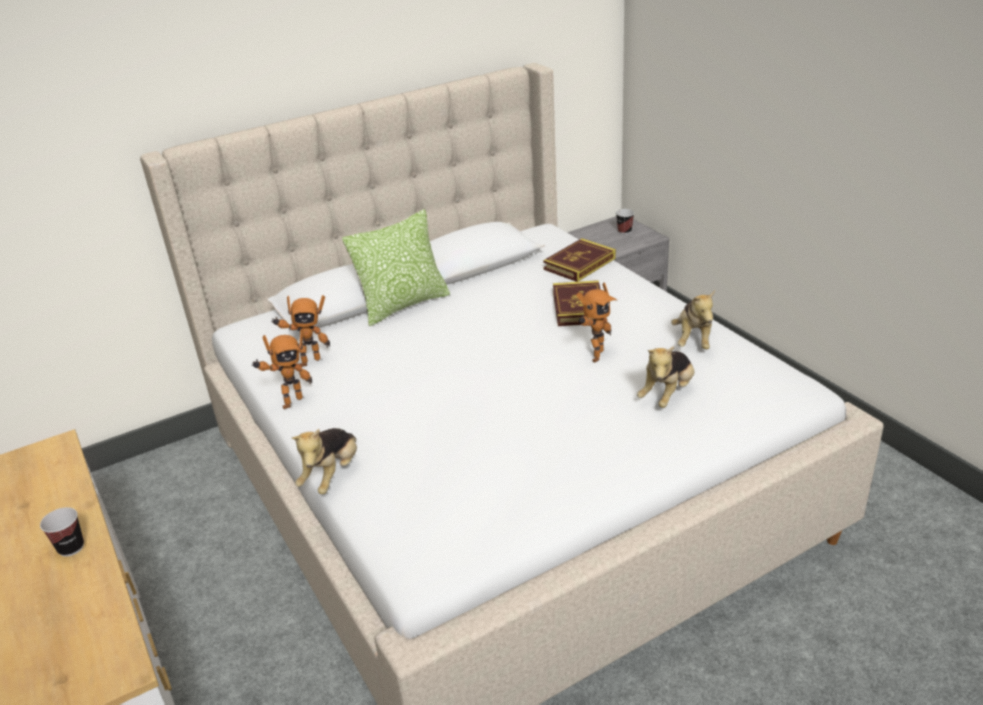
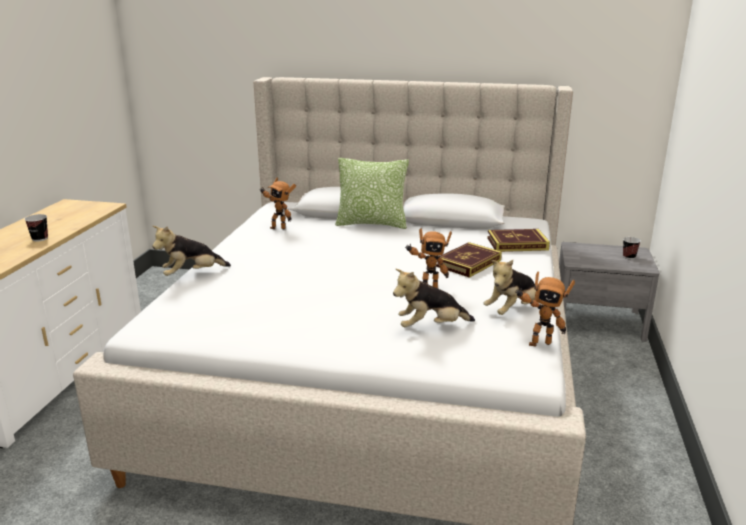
camera: 40 degrees right, 10 degrees down
toy robot [252,329,312,409] -> toy robot moved to [515,272,575,347]

